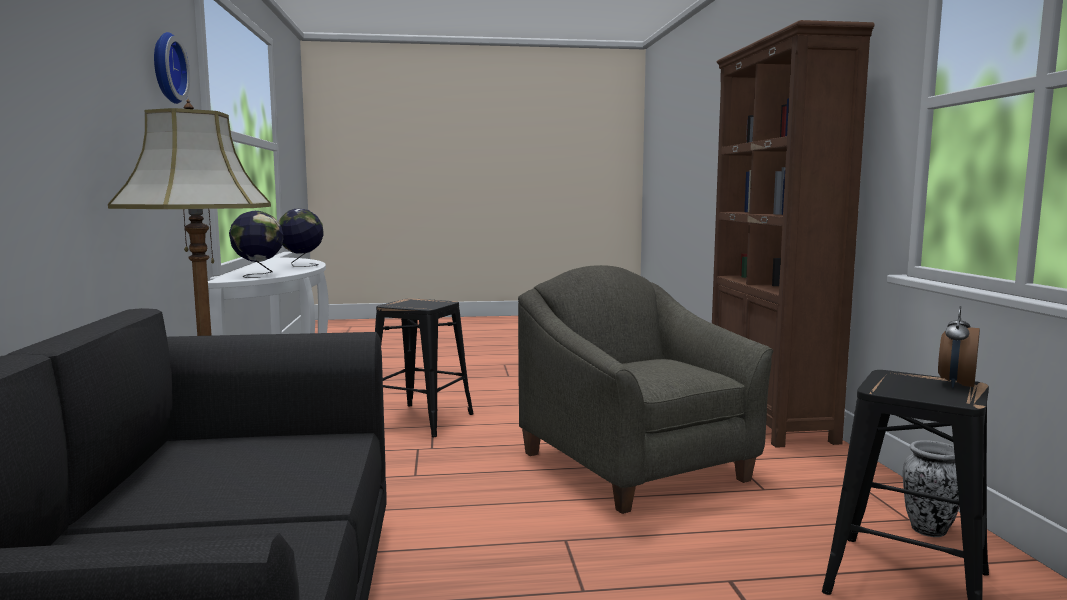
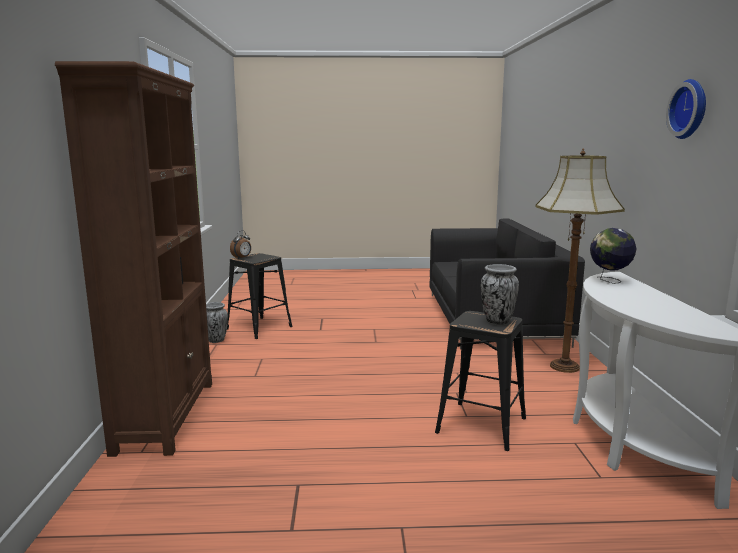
camera: 175 degrees left, 5 degrees up
globe [278,209,323,267] -> none
grey armchair [518,265,773,514] -> none
none -> vase [481,264,519,325]

